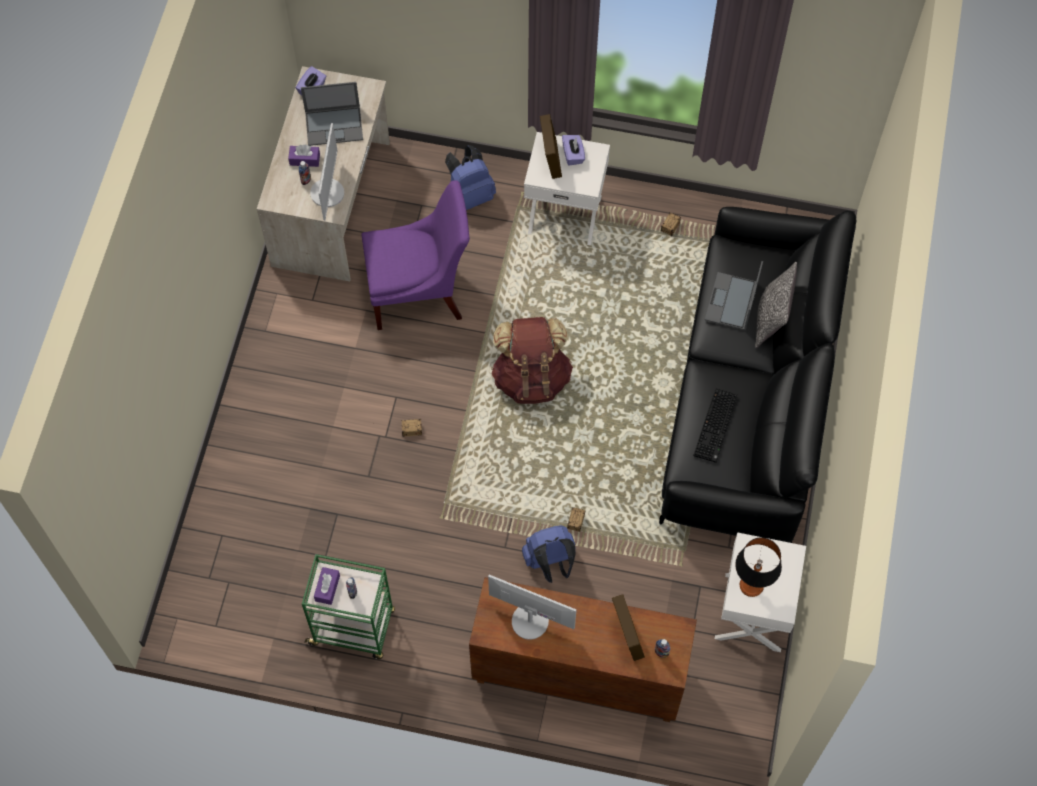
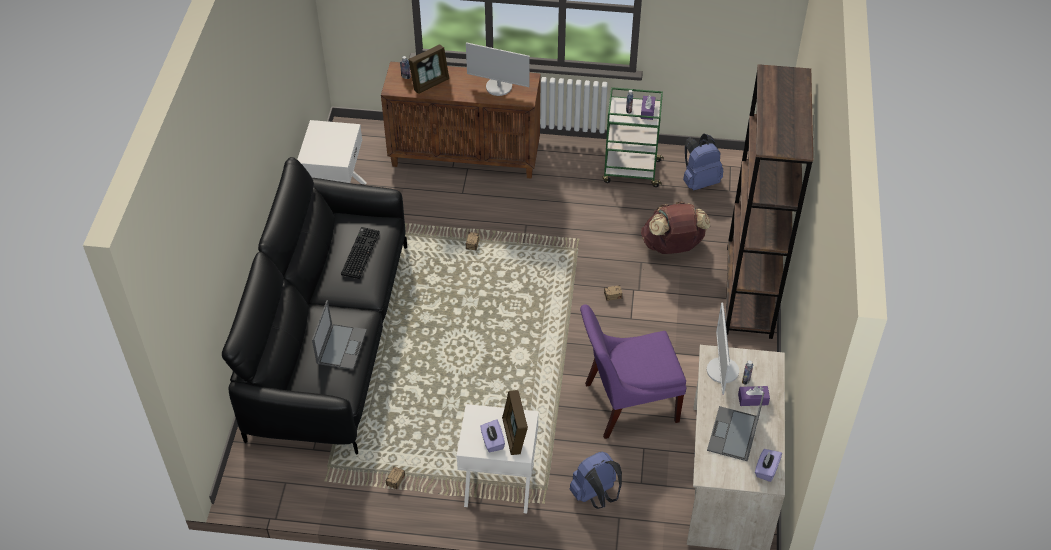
camera: 175 degrees right, 15 degrees down
laptop [301,82,363,146] -> laptop turned 60 degrees counterclockwise [707,392,764,461]
brown backpack [491,317,573,404] -> brown backpack moved to [641,202,710,254]
blue backpack [522,525,576,583] -> blue backpack moved to [683,133,723,191]
picture frame [612,594,645,661] -> picture frame turned 105 degrees counterclockwise [409,44,449,94]
table lamp [735,538,782,597] -> none
pillow [755,262,797,348] -> none
none -> brown bookcase [726,64,813,339]

